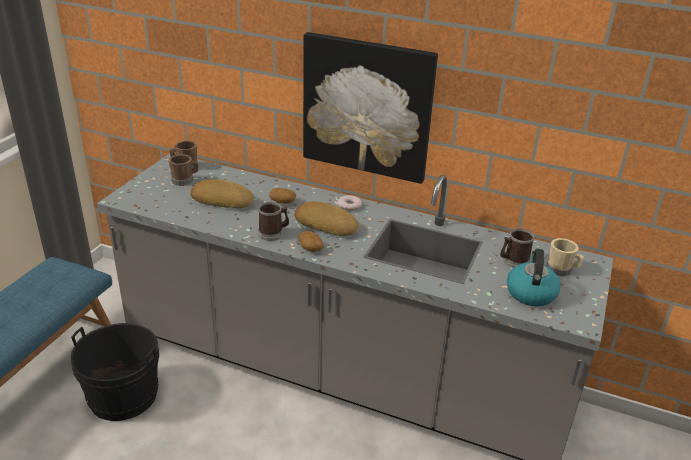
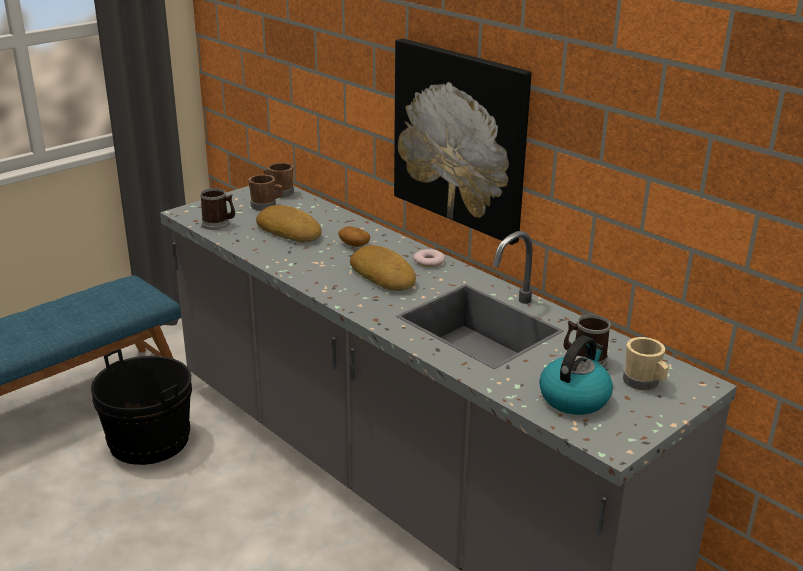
camera: 25 degrees right, 5 degrees down
mug [258,202,289,241] -> mug moved to [200,188,235,230]
potato [299,231,324,252] -> none

